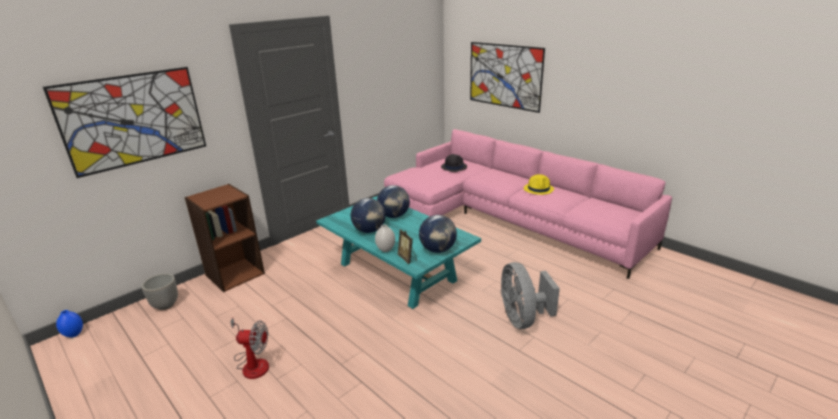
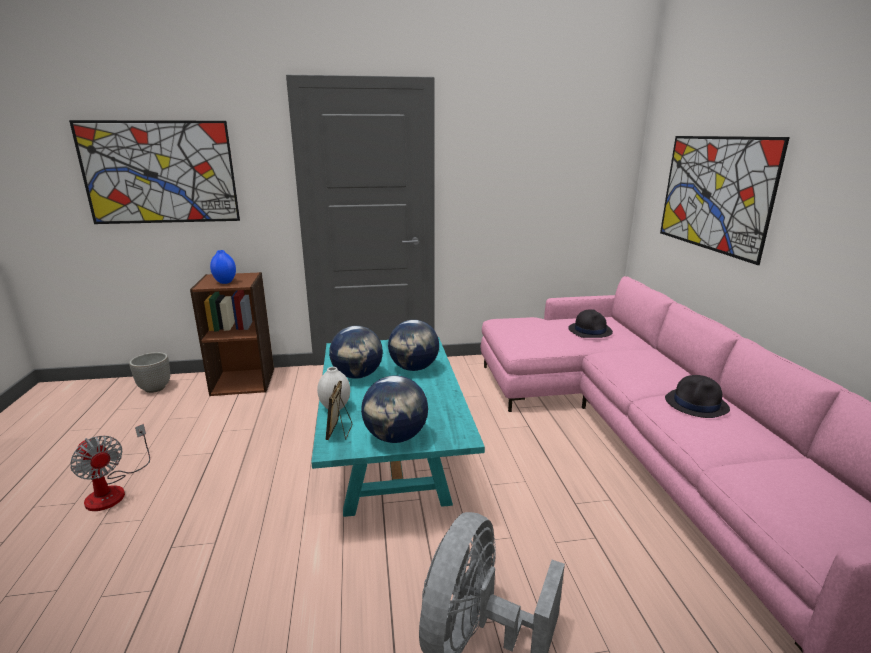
camera: 35 degrees right, 5 degrees down
blue vase [56,310,83,338] -> blue vase moved to [210,250,236,284]
yellow hat [524,174,554,195] -> black hat [665,375,730,418]

